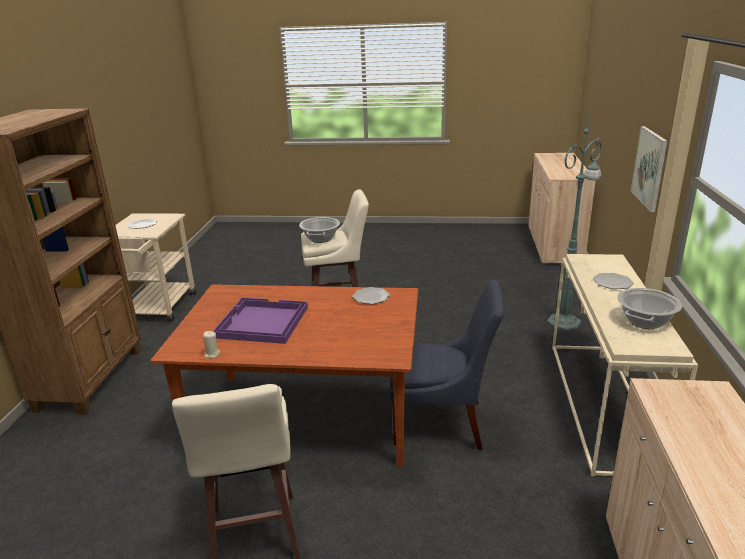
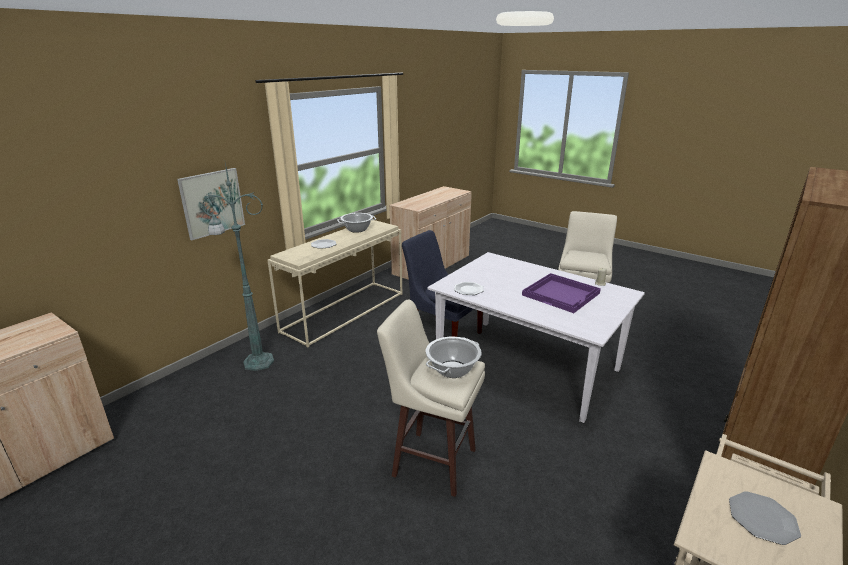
camera: 150 degrees left, 0 degrees up
brown dining table [150,284,418,467] -> white dining table [428,252,645,423]

